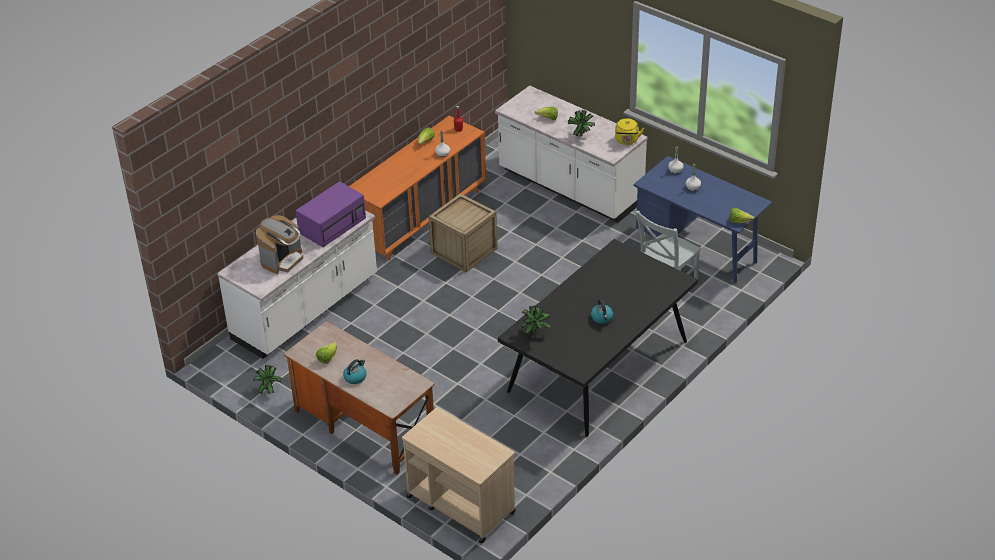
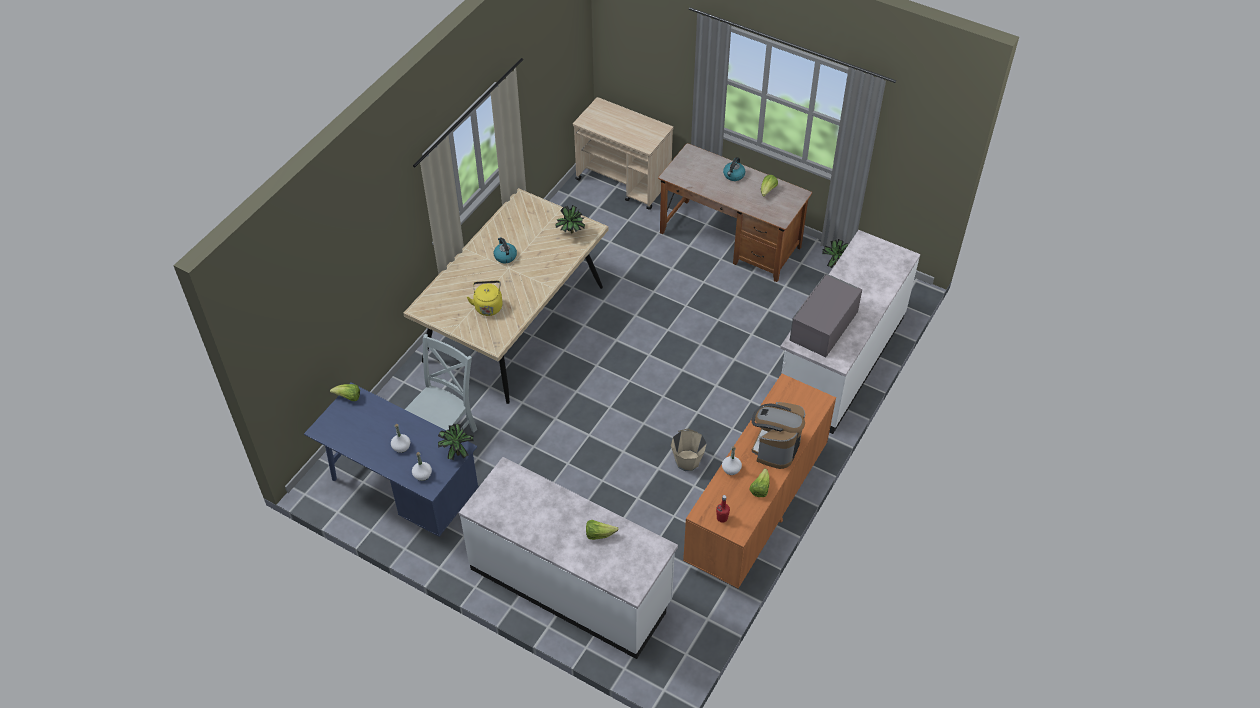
camera: 170 degrees right, 10 degrees up
coffee machine [256,215,303,274] -> coffee machine moved to [751,402,805,469]
purple microwave [295,181,366,247] -> grey microwave [790,273,862,357]
crate [428,193,498,273] -> beige bucket [671,429,707,471]
black dining table [498,239,698,437] -> beige dining table [403,188,608,404]
potted plant [568,110,595,136] -> potted plant moved to [438,424,474,460]
yellow kettle [615,118,644,145] -> yellow kettle moved to [467,281,503,316]

